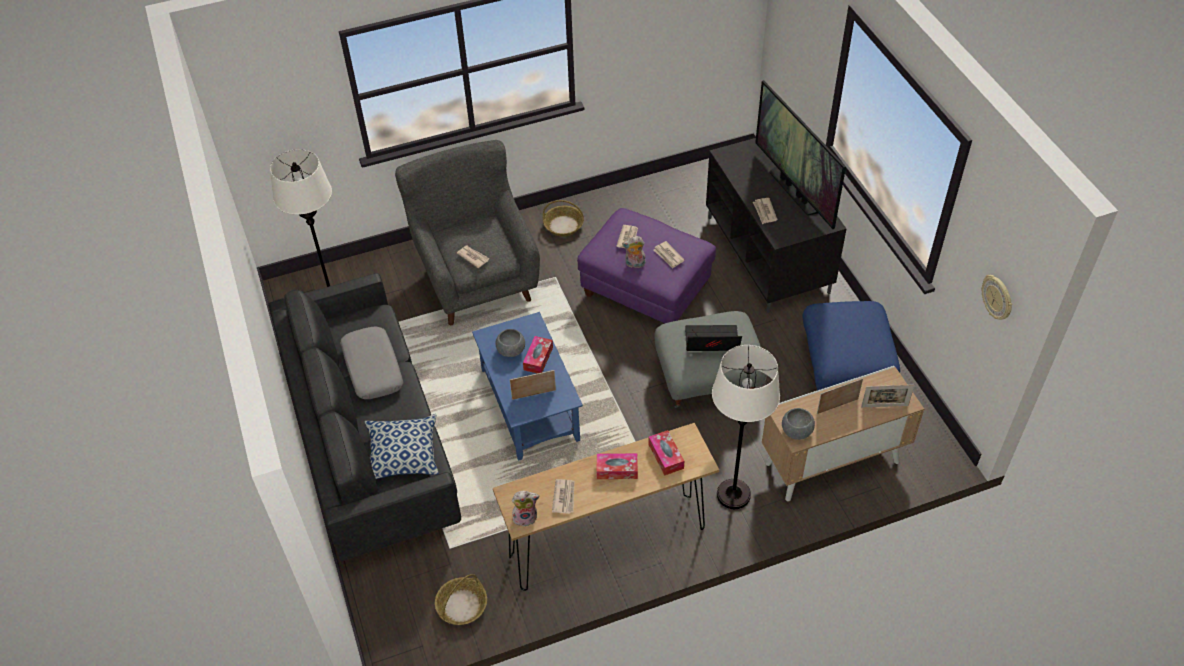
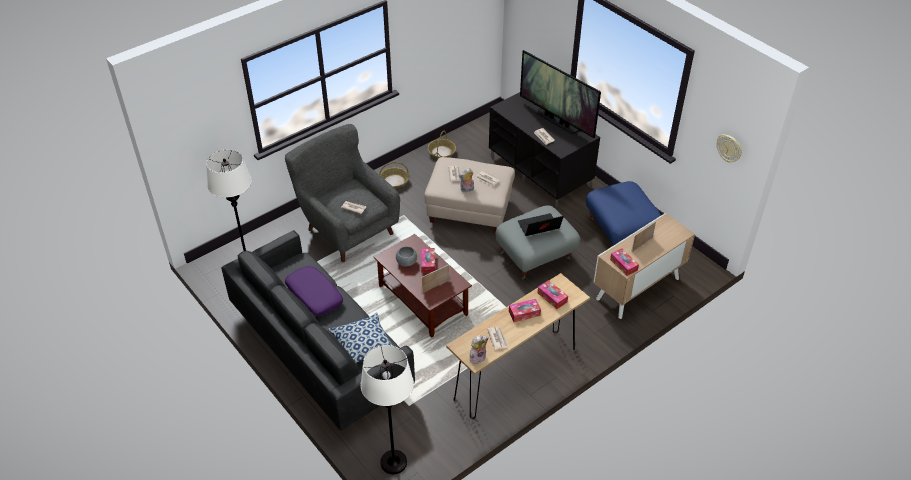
camera: 20 degrees left, 5 degrees down
grey pillow [340,326,403,399] -> purple pillow [285,266,343,316]
basket [435,574,487,625] -> basket moved to [428,131,456,159]
blue coffee table [472,312,583,461] -> brown coffee table [373,234,472,338]
purple ottoman [577,208,716,324] -> beige ottoman [424,157,515,233]
white floor lamp [712,345,780,509] -> white floor lamp moved to [361,345,414,474]
grey bowl [782,408,815,440] -> tissue box [610,248,639,276]
picture frame [861,385,914,407] -> none

